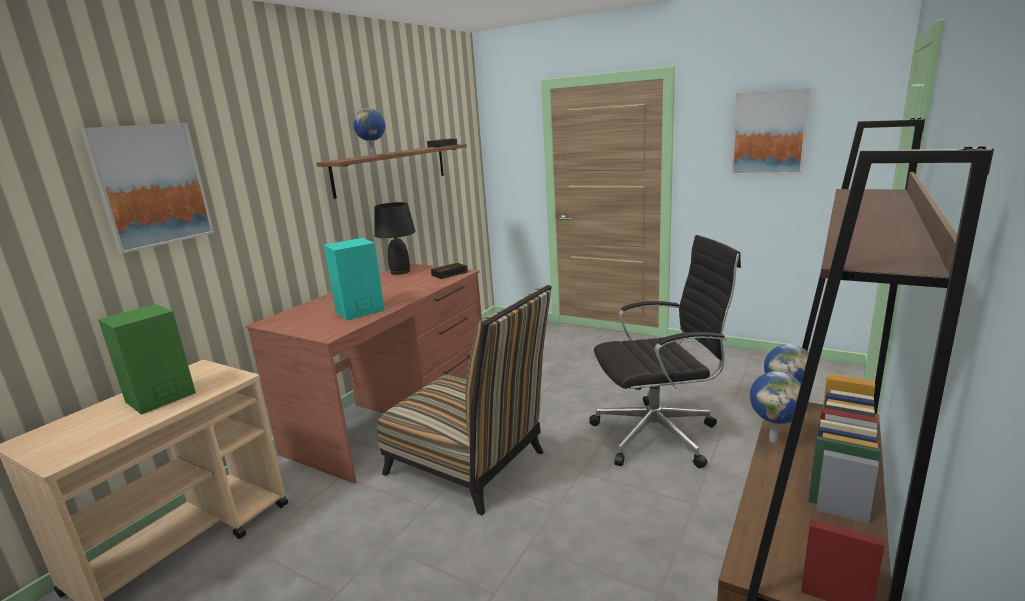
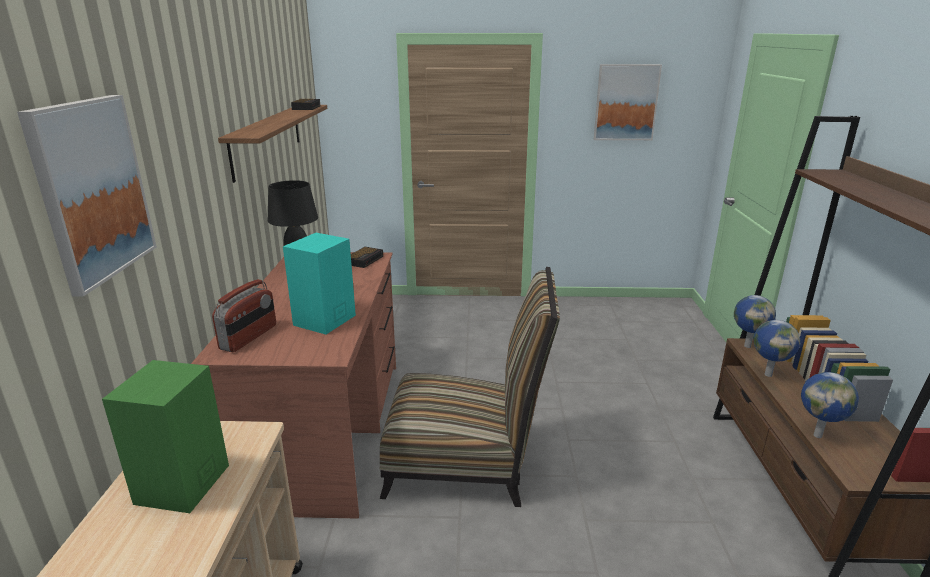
camera: 30 degrees left, 5 degrees up
globe [353,108,385,156] -> globe moved to [801,372,859,438]
black office chair [589,235,741,468] -> none
none -> radio [212,279,276,352]

